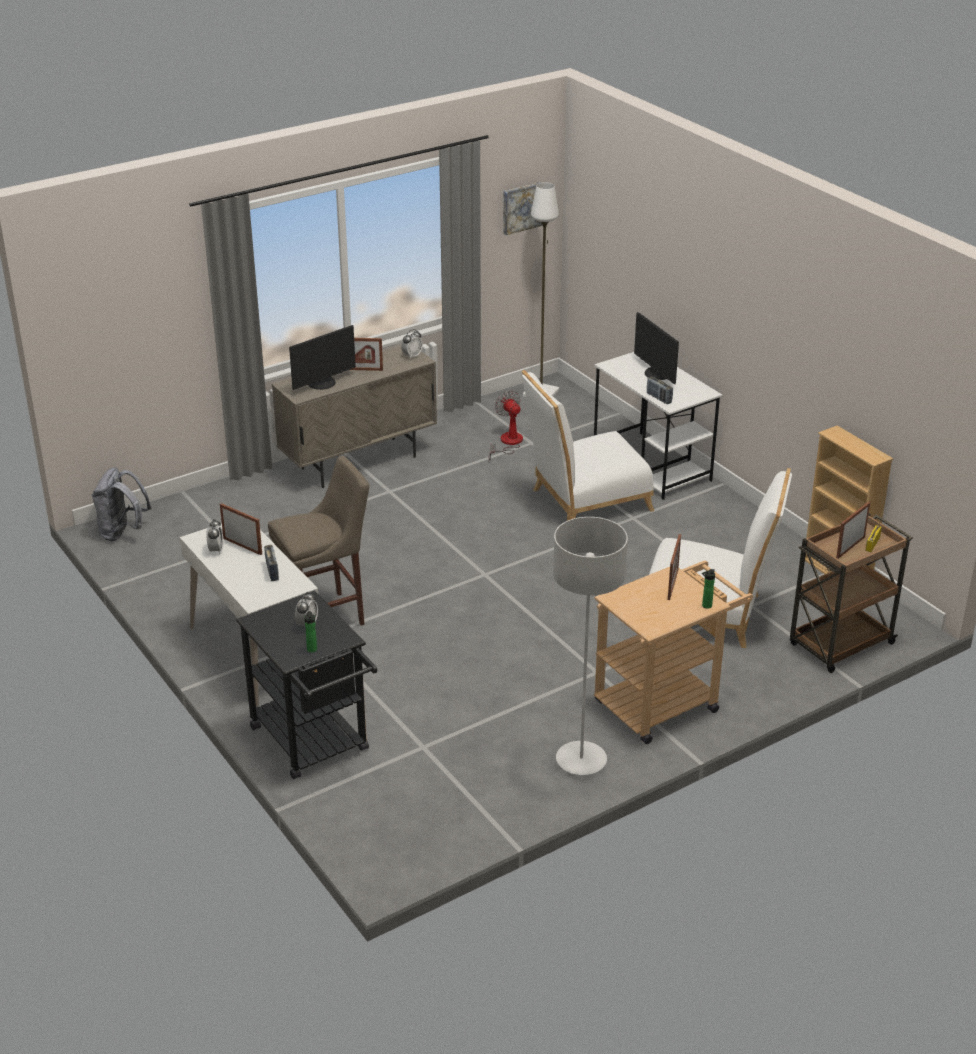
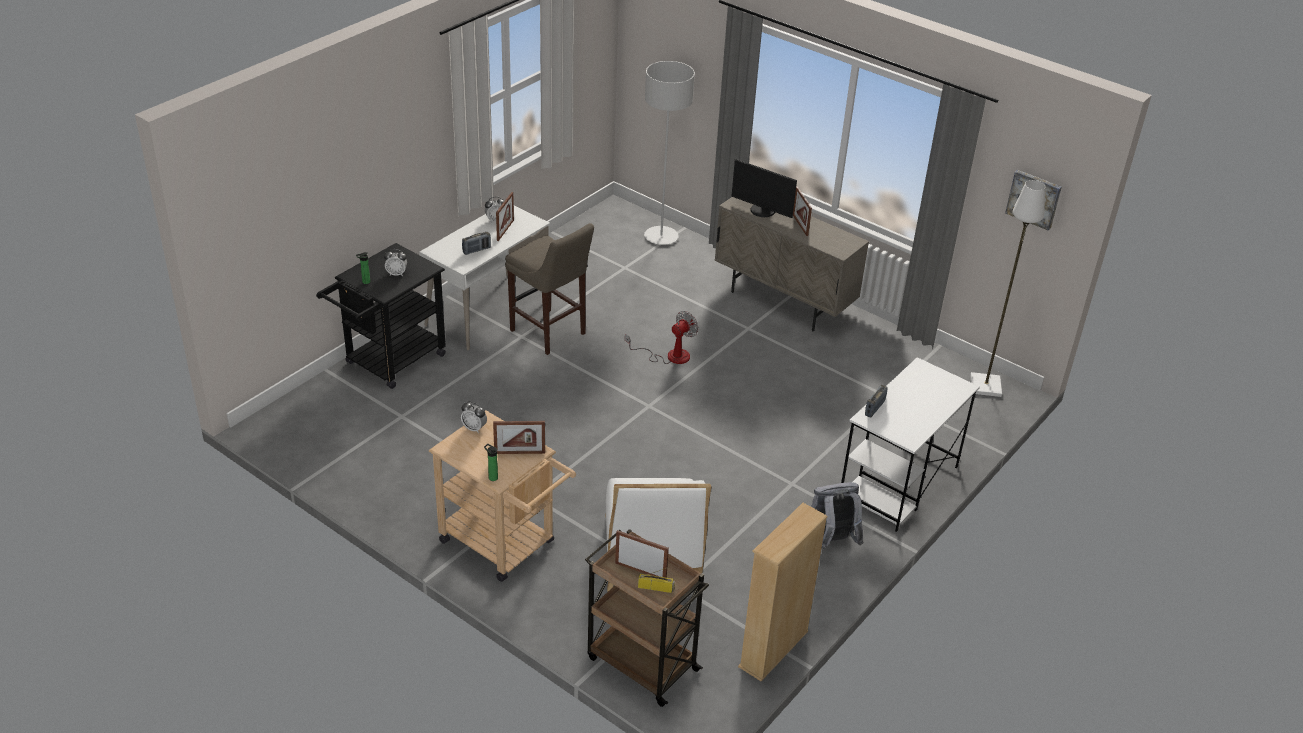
camera: 70 degrees right, 5 degrees up
grey backpack [92,467,152,541] -> grey backpack moved to [811,482,863,550]
alarm clock [401,329,423,359] -> alarm clock moved to [461,401,487,433]
fan [489,390,523,460] -> fan moved to [625,311,698,364]
white chair [522,370,654,521] -> none
grey floor lamp [553,517,628,775] -> grey floor lamp moved to [644,61,695,245]
monitor [634,312,679,384] -> none

